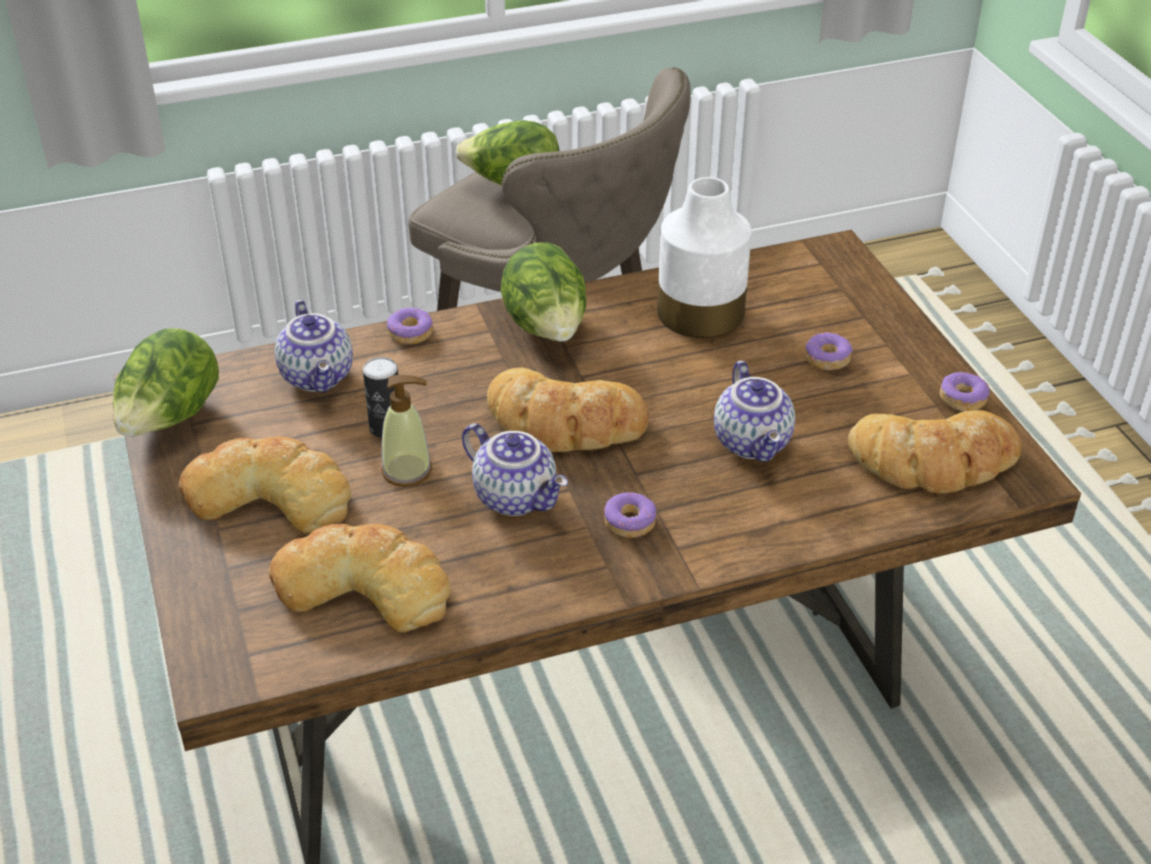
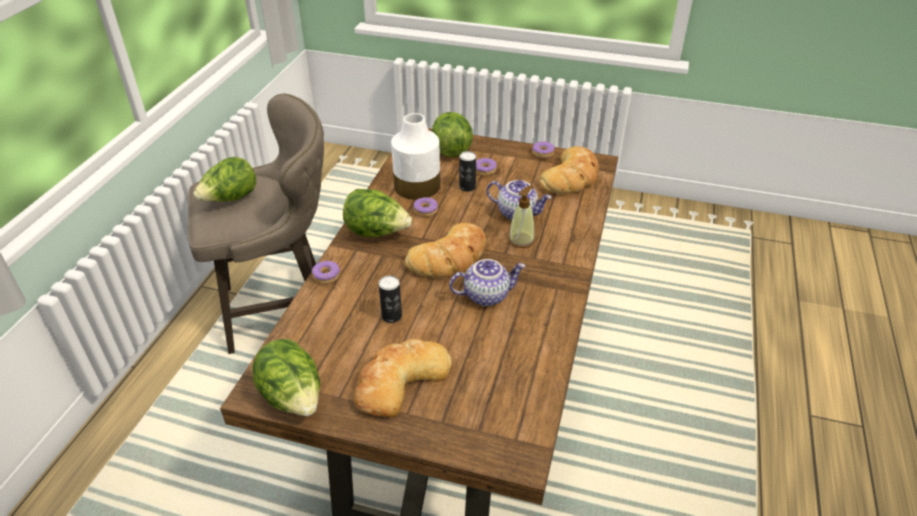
camera: 55 degrees left, 0 degrees up
bread [269,524,451,633] -> none
teapot [275,300,353,393] -> none
soap dispenser [381,375,432,487] -> soap dispenser moved to [509,186,535,248]
donut [604,492,656,538] -> donut moved to [414,197,438,217]
none -> lettuce [432,112,473,157]
none -> can [459,151,476,192]

